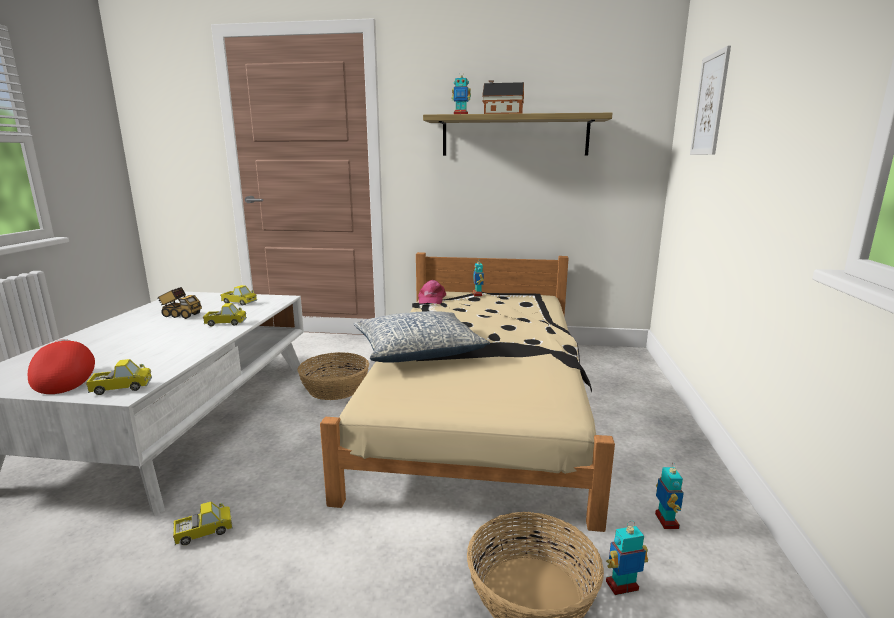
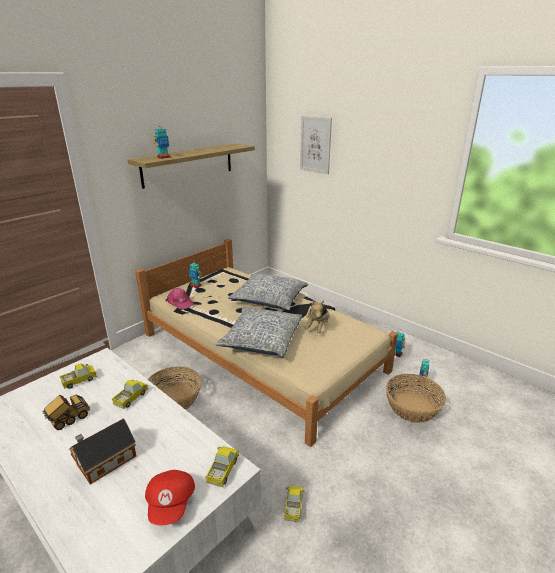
camera: 55 degrees left, 10 degrees up
red cap [28,339,95,394] -> red cap turned 105 degrees counterclockwise [145,470,195,525]
toy house [482,80,524,114] -> toy house moved to [70,419,136,484]
none -> pillow [228,274,308,311]
none -> plush toy [304,301,329,333]

